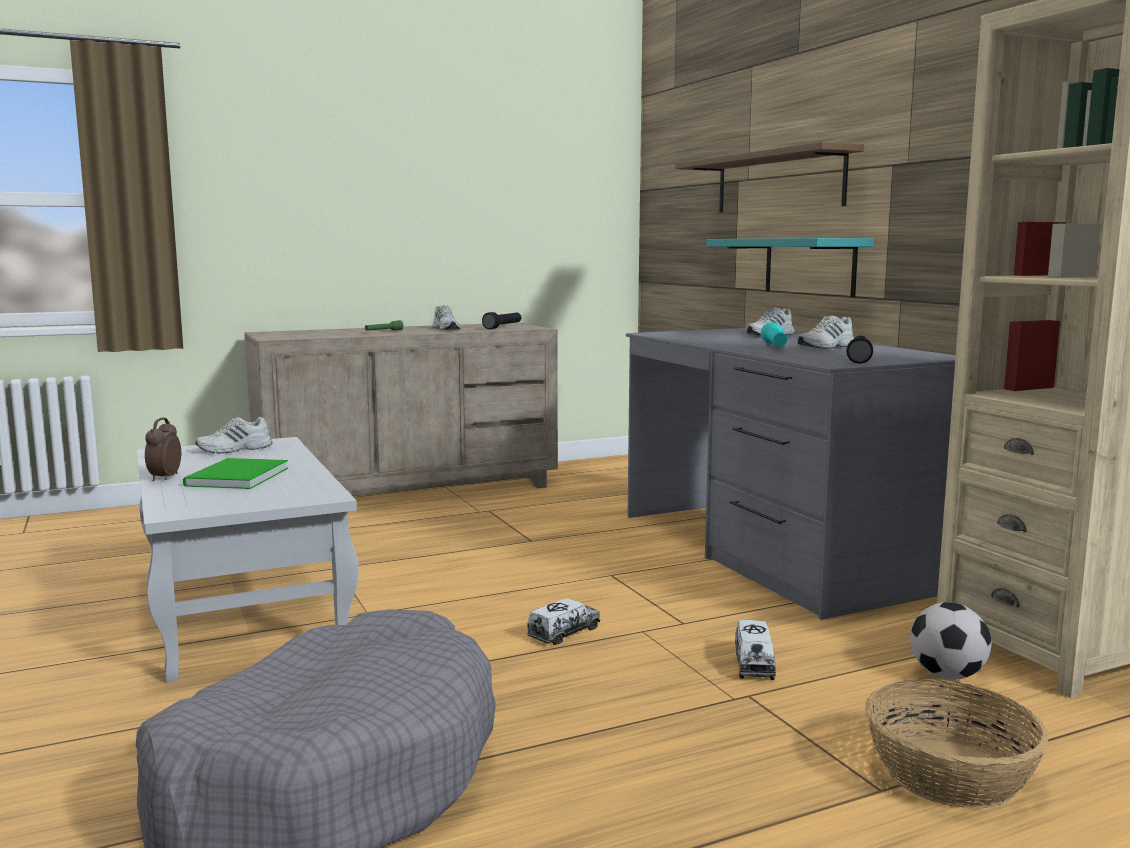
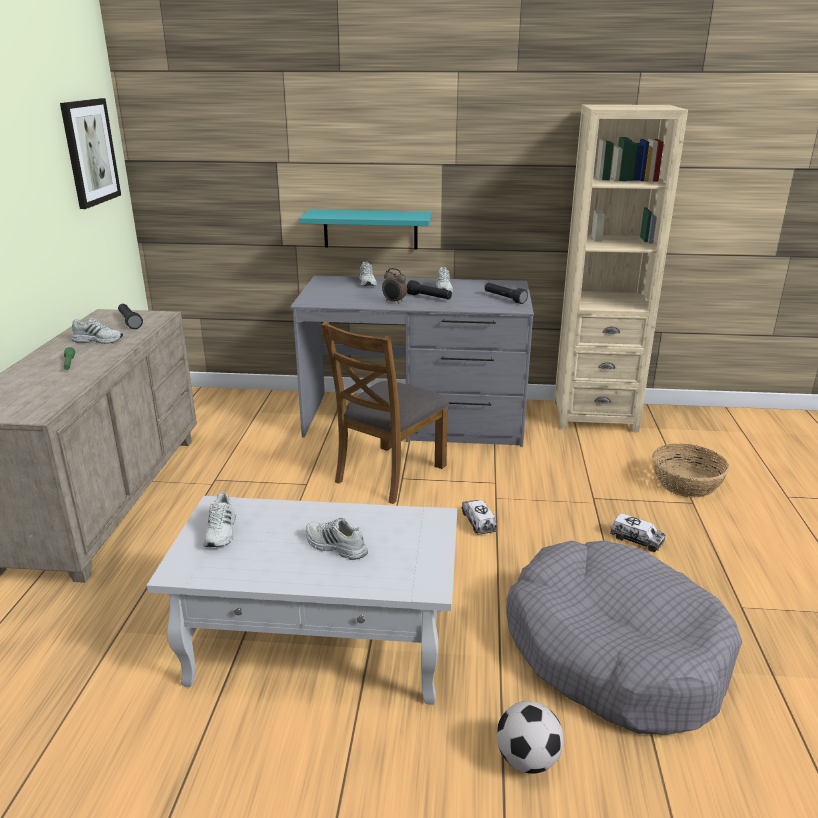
camera: 60 degrees left, 15 degrees up
alarm clock [145,418,181,481] -> alarm clock moved to [382,268,407,304]
green book [183,458,288,489] -> white shoe [306,518,368,560]
brown shelf [675,142,864,213] -> none
toy truck [735,620,776,680] -> toy truck moved to [610,513,666,552]
turquoise flashlight [760,322,787,347] -> black flashlight [407,280,452,299]
football [910,602,992,680] -> football moved to [497,701,564,774]
none -> picture [60,98,121,209]
none -> brown chair [321,321,449,504]

